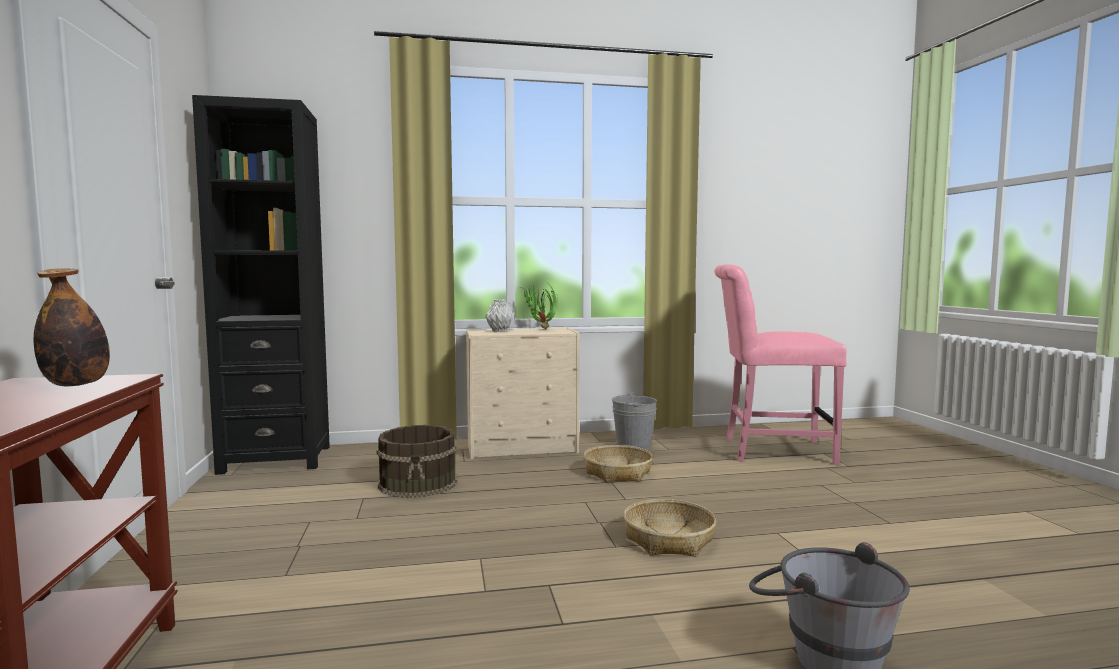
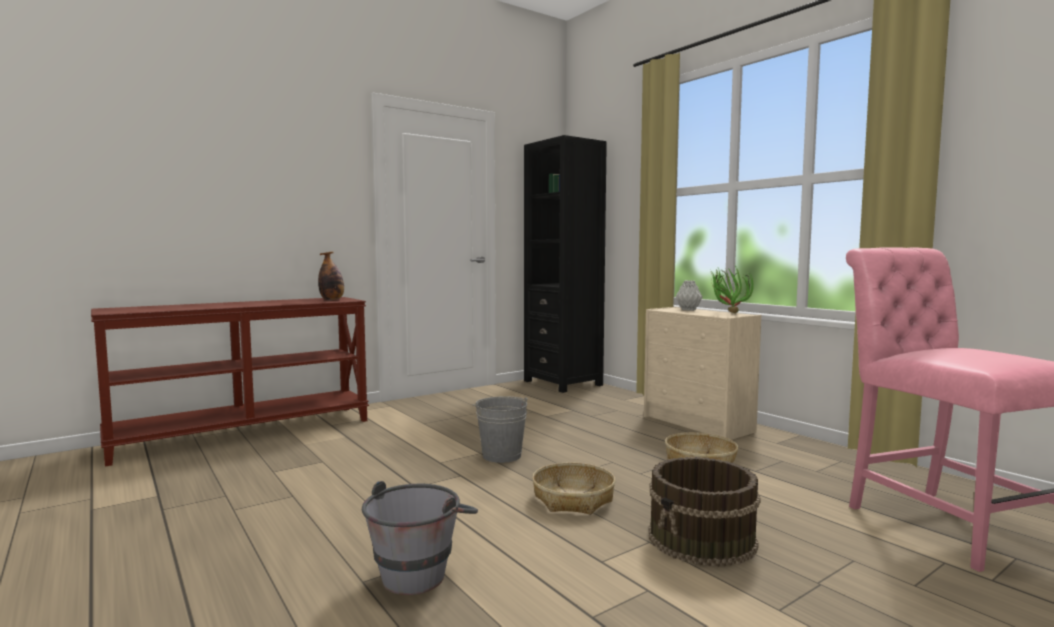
camera: 65 degrees right, 0 degrees up
brown bucket [377,425,457,498] -> brown bucket moved to [649,457,761,567]
grey bucket [612,392,657,450] -> grey bucket moved to [473,396,528,463]

